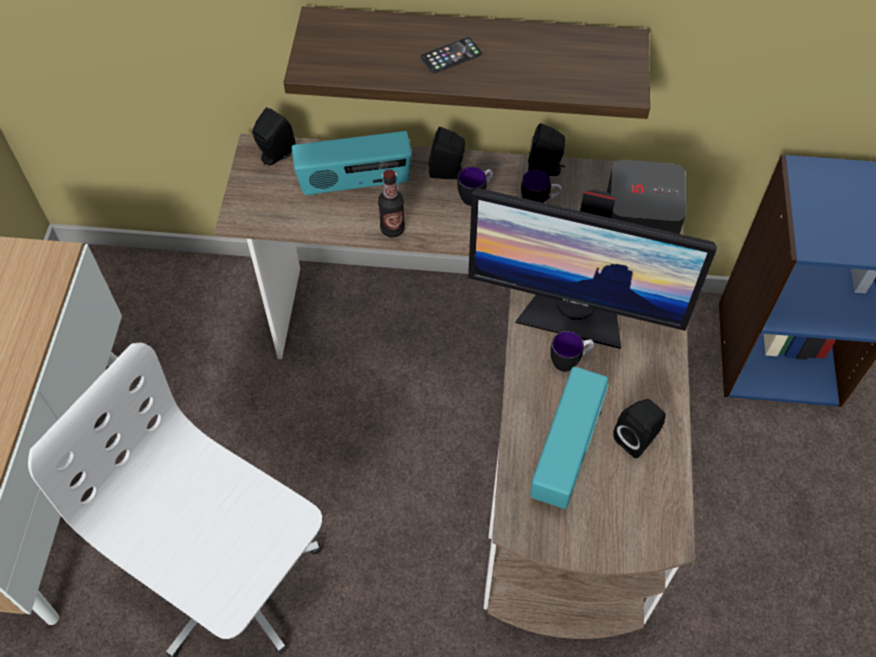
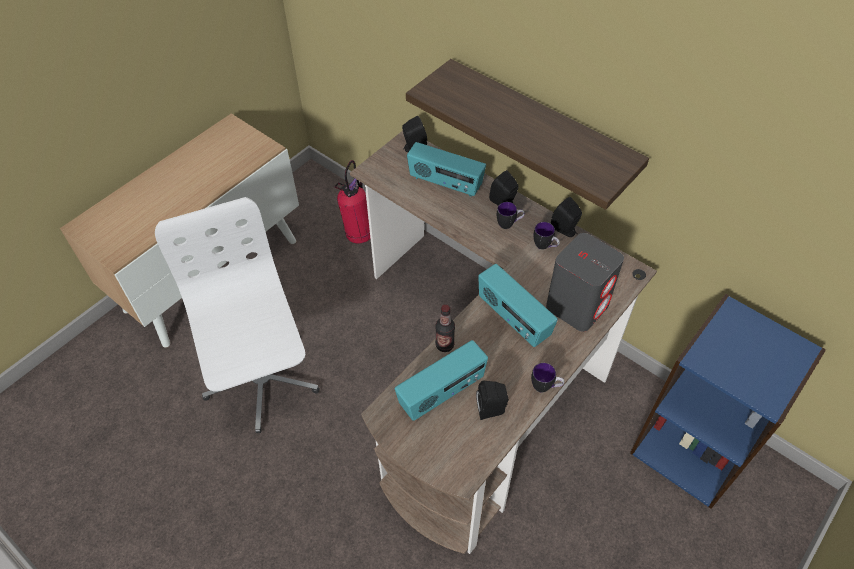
camera: 35 degrees right, 5 degrees down
bottle [378,169,405,238] -> bottle moved to [435,304,455,352]
phone [421,37,482,74] -> none
monitor [468,188,717,349] -> radio [478,264,558,347]
mug [550,331,594,372] -> mug moved to [531,363,565,392]
none -> fire extinguisher [334,160,370,244]

